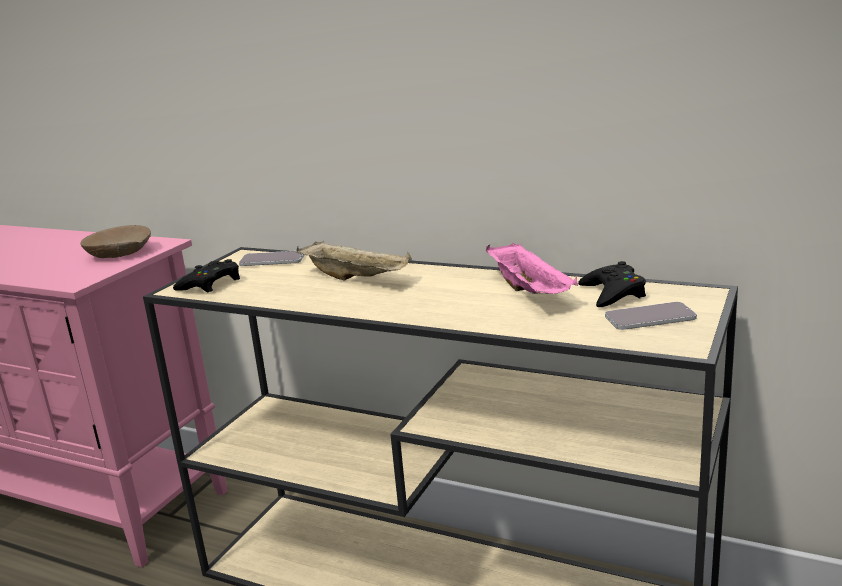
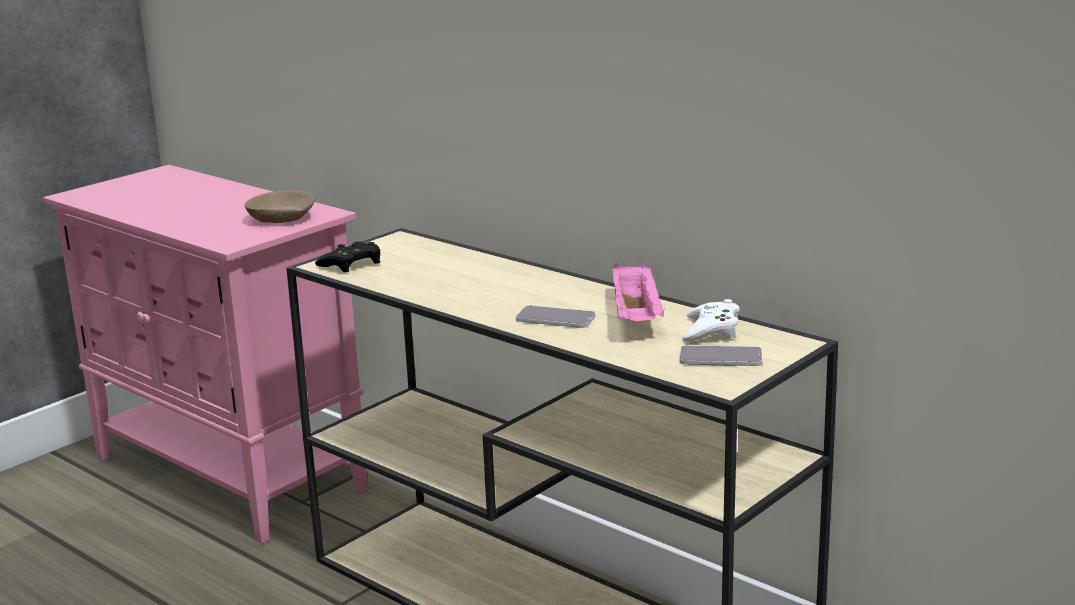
camera: 15 degrees right, 0 degrees up
phone [239,251,305,266] -> phone moved to [516,305,596,328]
beige tray [296,240,412,281] -> none
black game controller [578,261,646,307] -> white game controller [682,299,740,341]

